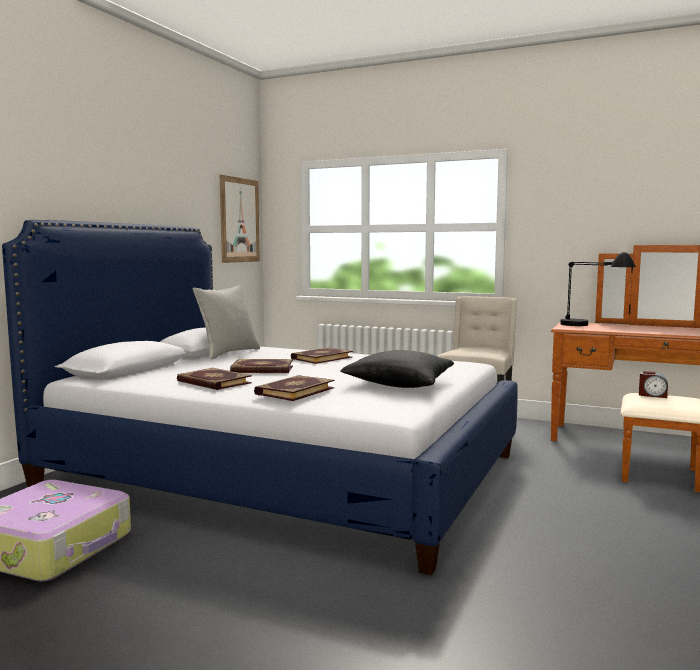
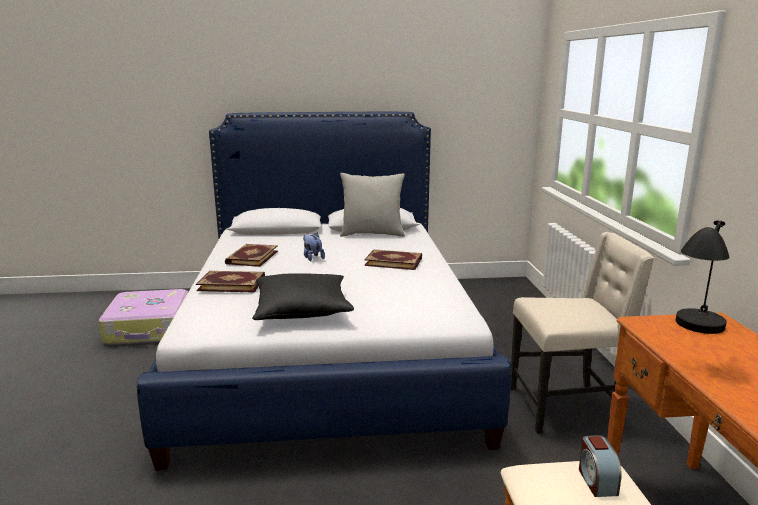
camera: 60 degrees right, 10 degrees up
picture [220,175,260,263] -> none
book [230,359,293,373] -> plush toy [303,233,325,261]

